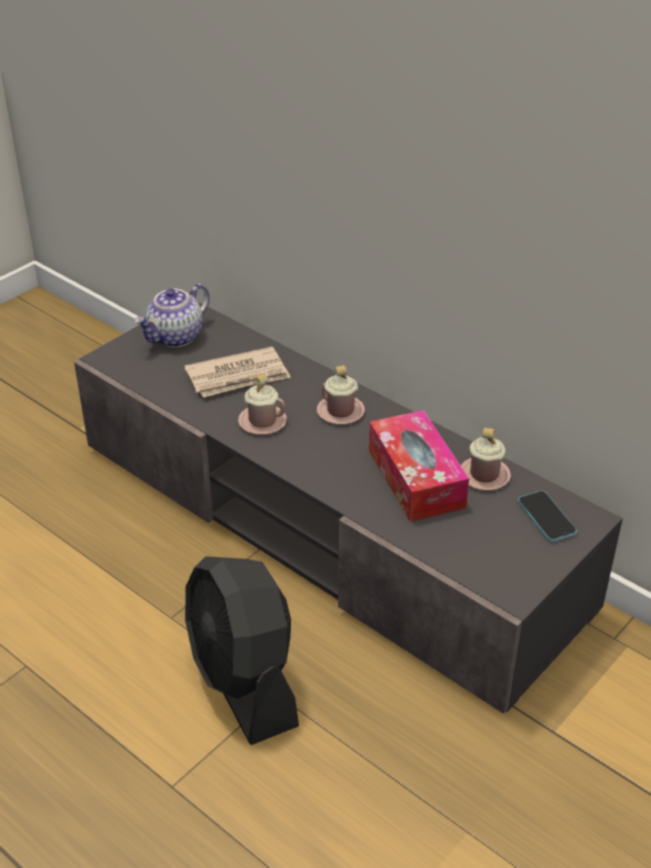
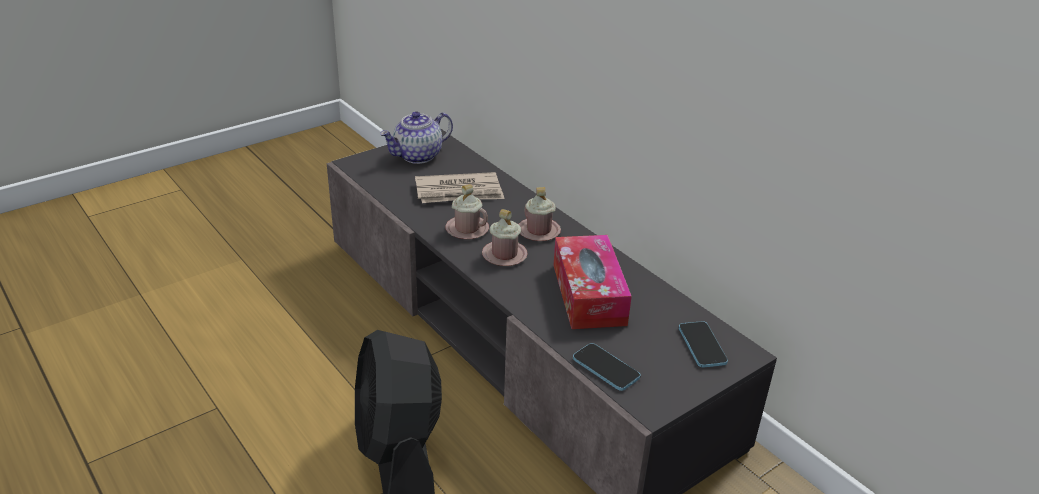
camera: 10 degrees right, 5 degrees down
pink mug [461,428,511,490] -> pink mug moved to [482,209,528,266]
none -> phone [573,343,641,391]

